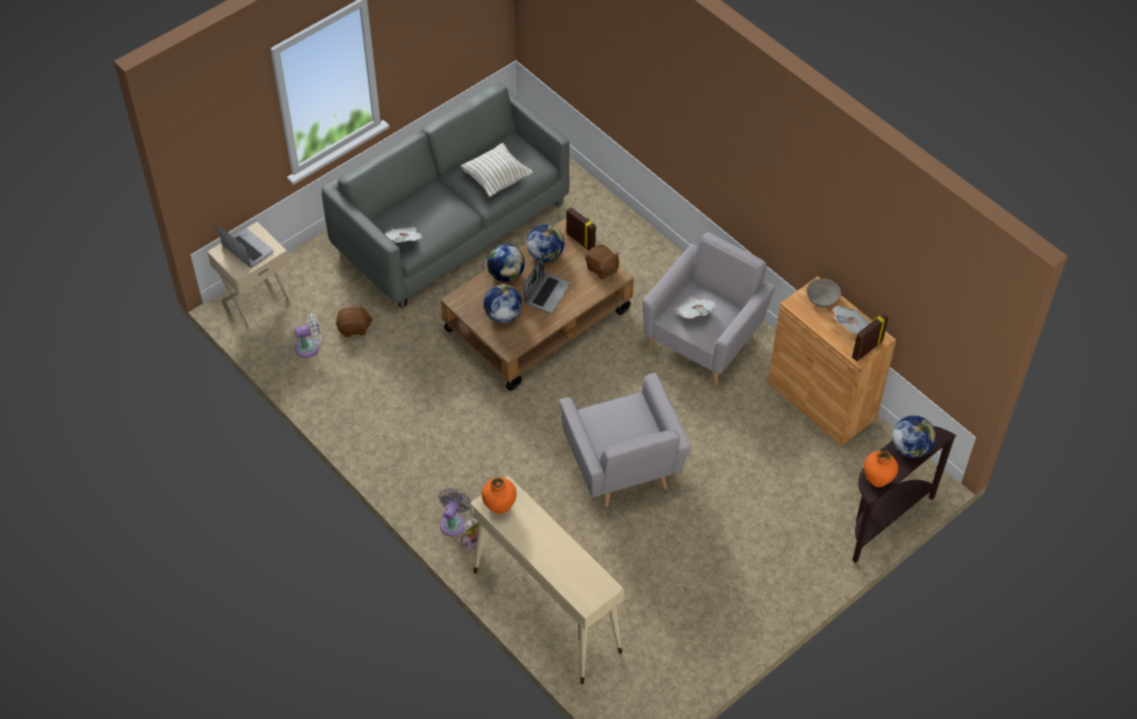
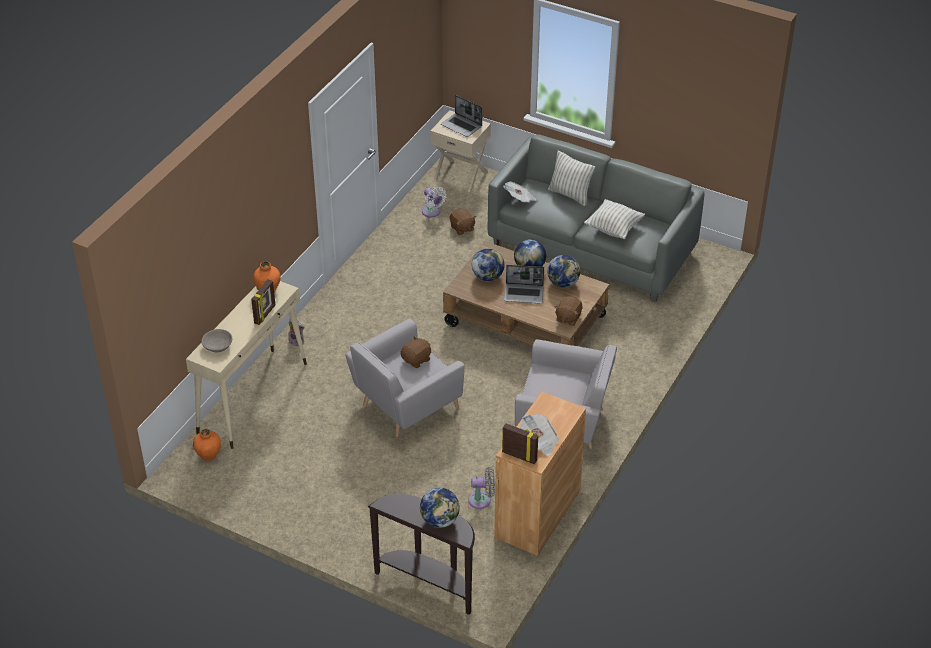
camera: 70 degrees right, 10 degrees down
laptop [218,225,273,268] -> laptop turned 105 degrees clockwise [441,95,482,137]
grey fan [439,488,471,536] -> grey fan moved to [468,467,495,509]
picture frame [566,207,597,250] -> picture frame moved to [251,279,276,325]
newspaper [675,297,716,319] -> none
grey bowl [807,278,841,308] -> grey bowl moved to [201,329,232,352]
orange vase [864,451,898,487] -> orange vase moved to [193,429,221,461]
none -> brown plush toy [400,336,431,368]
none -> pillow [548,151,595,206]

